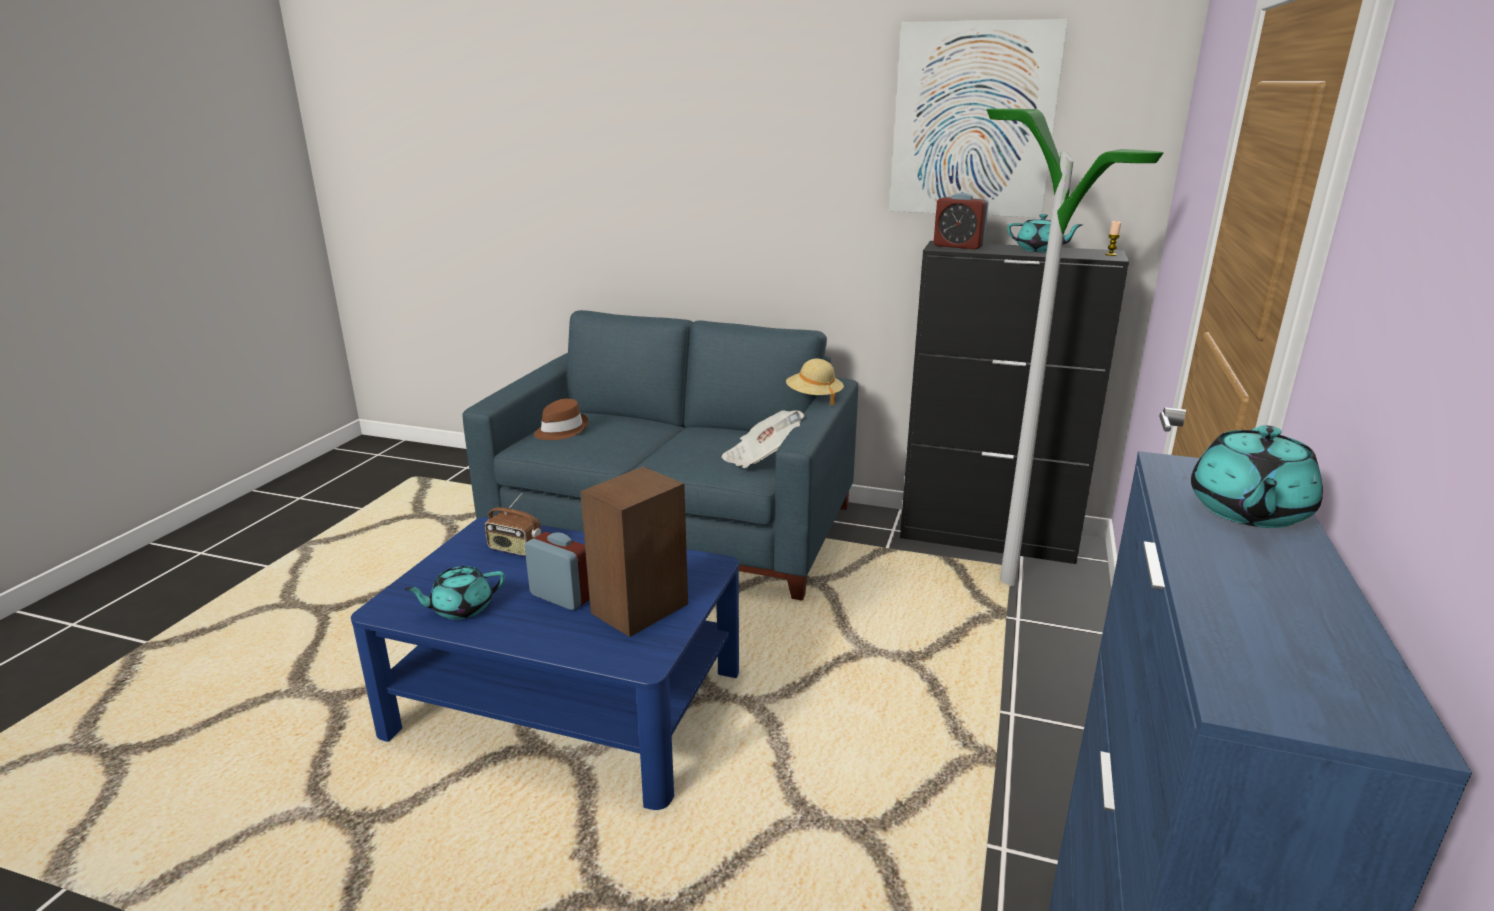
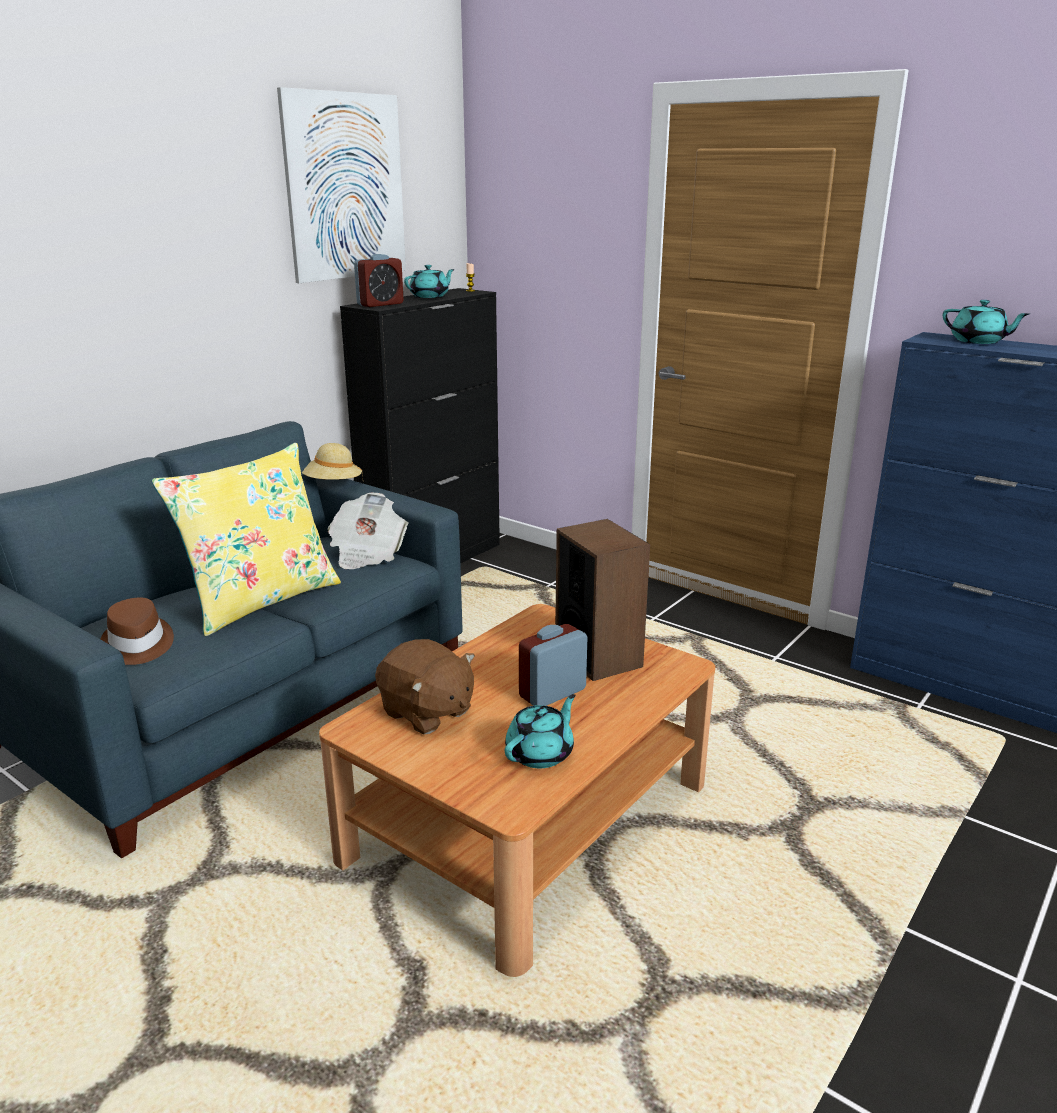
camera: 70 degrees left, 0 degrees up
blue coffee table [351,517,739,810] -> brown coffee table [319,604,715,977]
turquoise teapot [404,566,505,620] -> turquoise teapot turned 135 degrees counterclockwise [505,694,575,768]
radio [485,493,542,556] -> brown plush toy [375,639,475,735]
floor lamp [987,109,1163,586] -> none
none -> yellow pillow [152,443,341,636]

